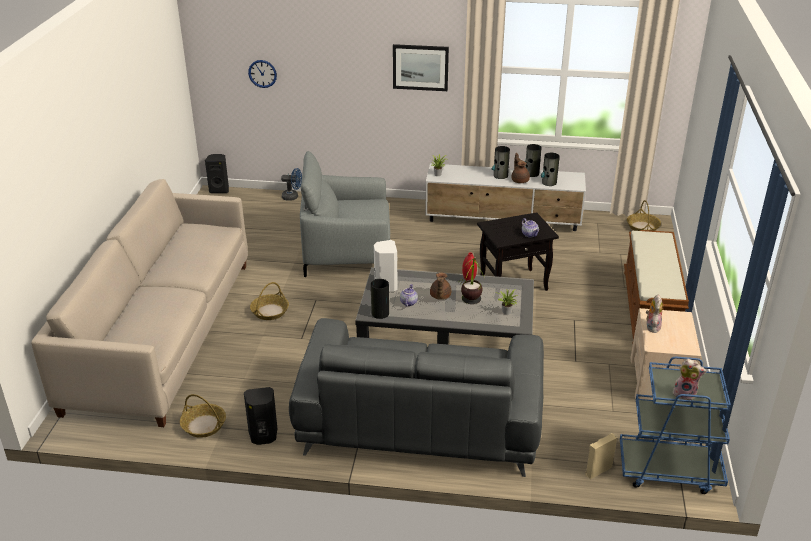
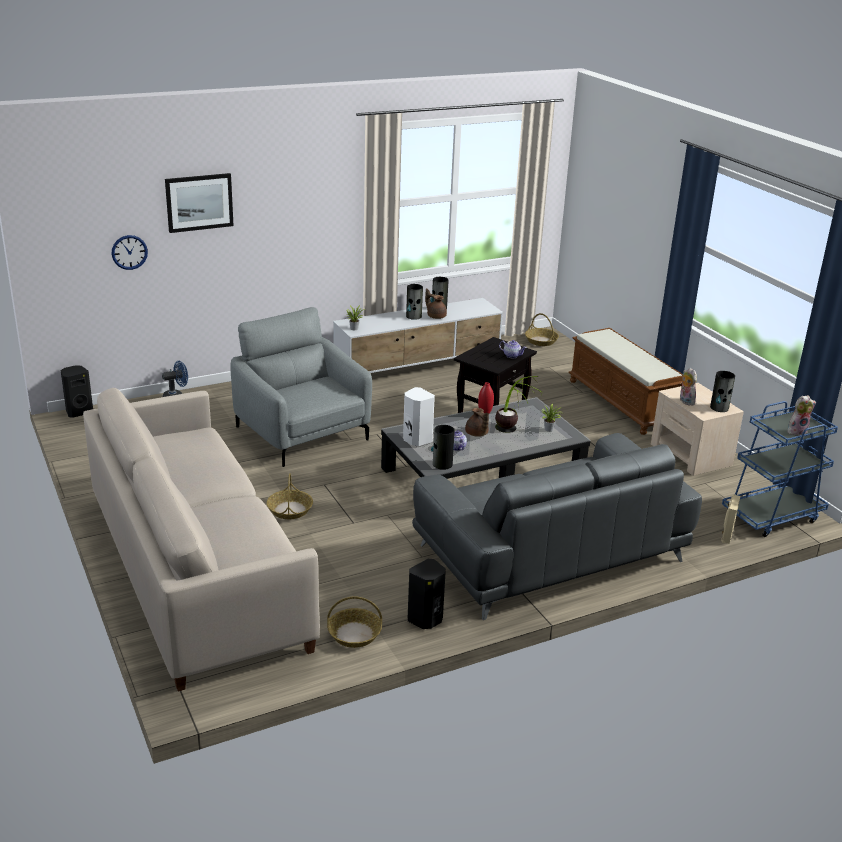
camera: 35 degrees left, 5 degrees down
grey armchair [300,151,390,277] -> grey armchair turned 90 degrees clockwise [230,307,372,467]
picture [393,44,449,91] -> picture moved to [165,173,234,233]
vase [541,153,560,186] -> vase moved to [710,371,735,412]

